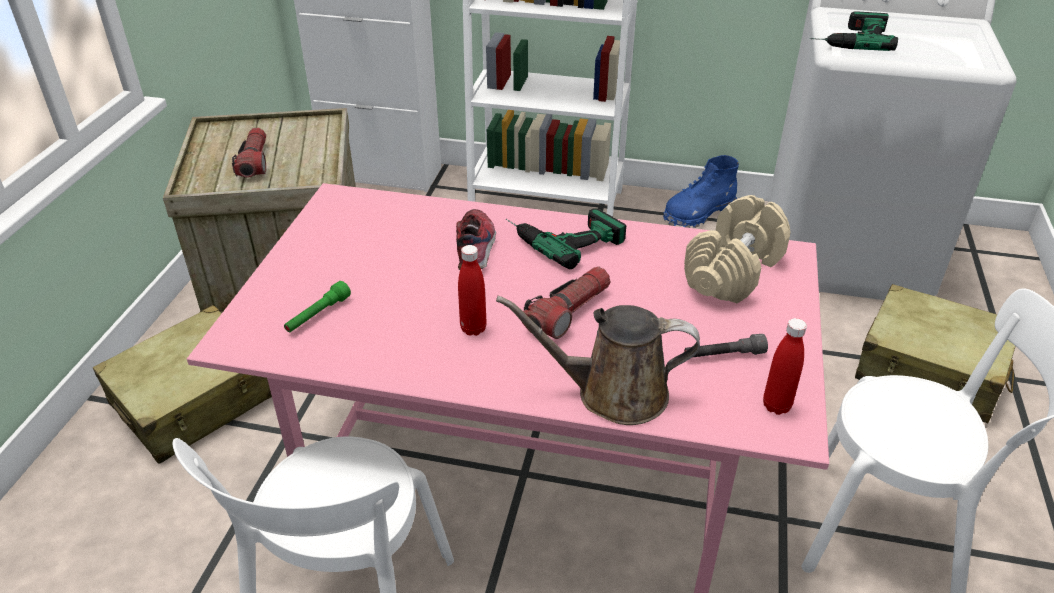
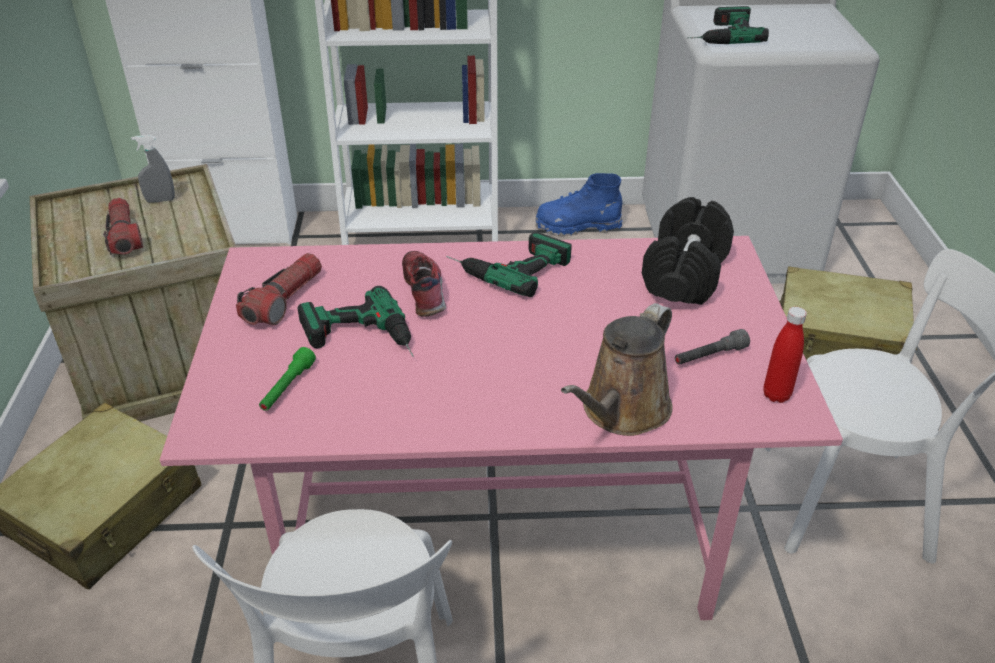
camera: 15 degrees left, 0 degrees up
red bottle [458,245,487,336] -> none
brown watering can [496,296,700,425] -> brown watering can turned 45 degrees counterclockwise [561,303,673,436]
flashlight [523,266,611,339] -> flashlight moved to [236,253,322,325]
blue boot [663,155,739,228] -> blue boot turned 45 degrees clockwise [535,173,623,236]
beige dumbbell [684,195,791,304] -> black dumbbell [642,197,734,305]
none -> grey spray bottle [131,135,175,203]
none -> power drill [297,286,414,357]

